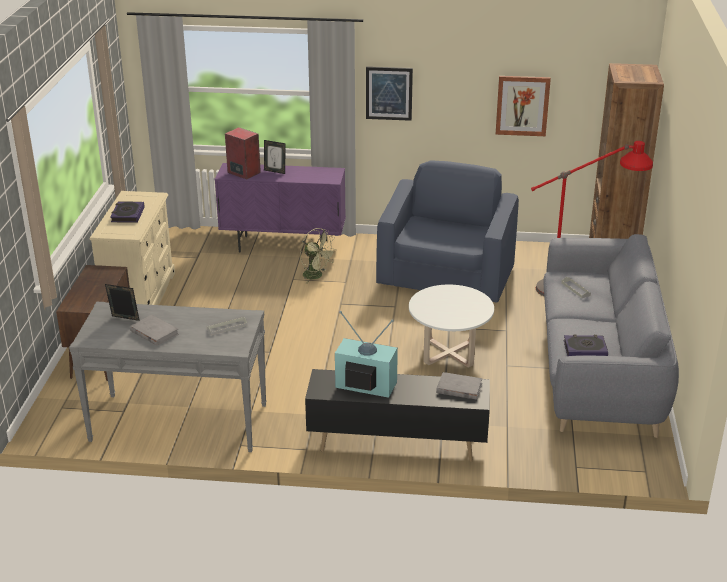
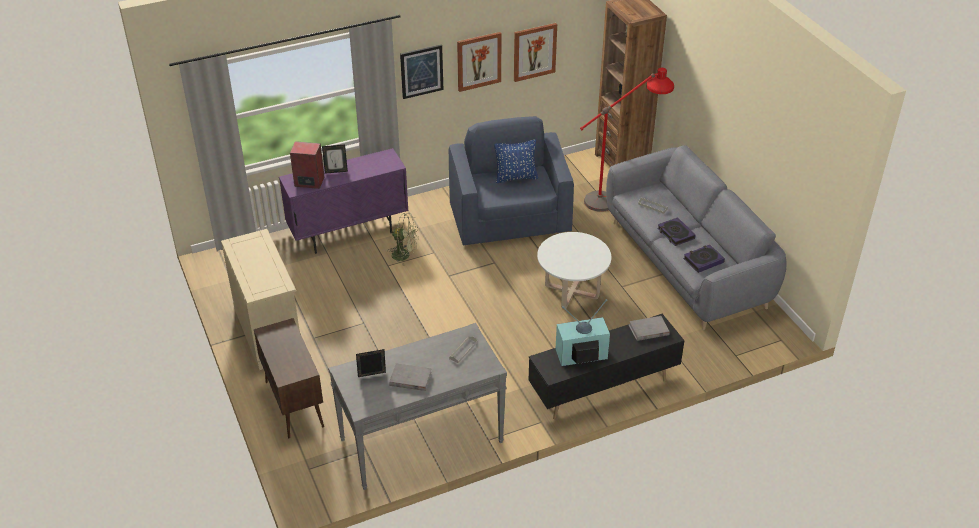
camera: 30 degrees left, 10 degrees up
book [110,201,145,223] -> book moved to [657,217,696,246]
none -> picture [457,32,502,92]
none -> blue pillow [494,140,538,183]

